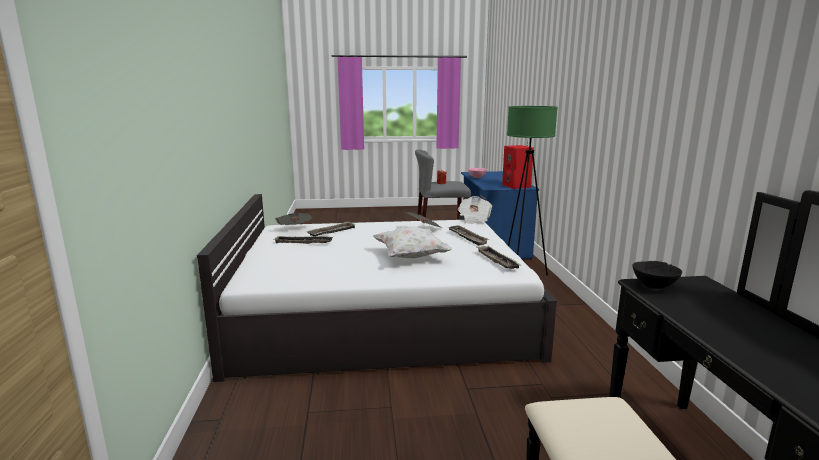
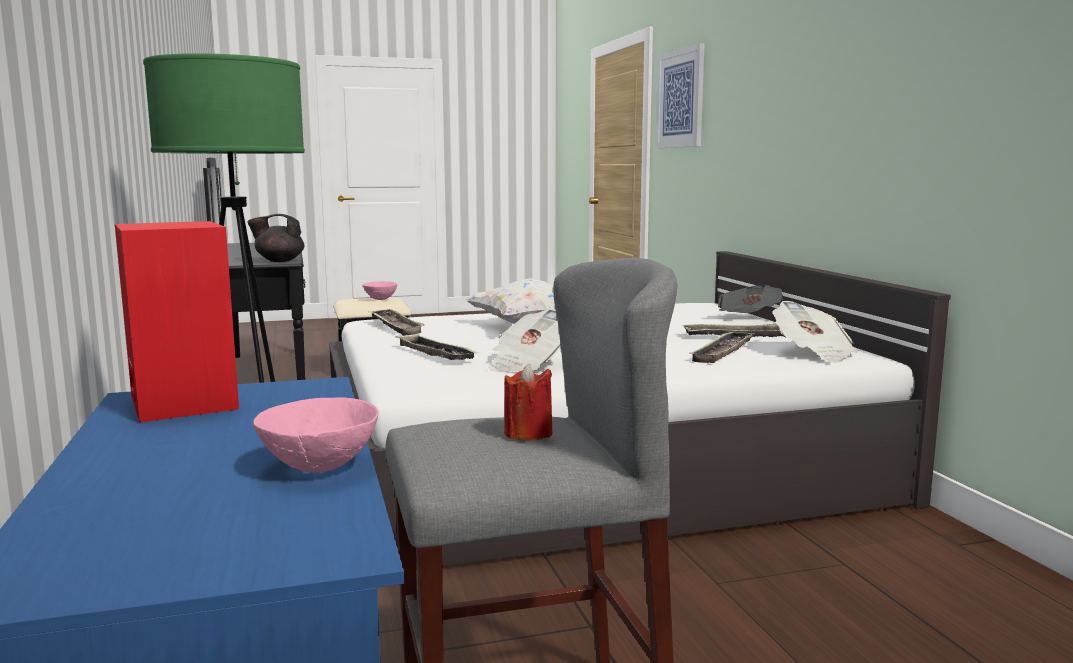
camera: 170 degrees right, 5 degrees down
newspaper [458,196,492,224] -> newspaper moved to [718,285,783,313]
black bowl [633,261,682,289] -> black teapot [247,214,304,262]
none -> pink bowl [363,281,397,300]
none -> picture [656,43,705,148]

